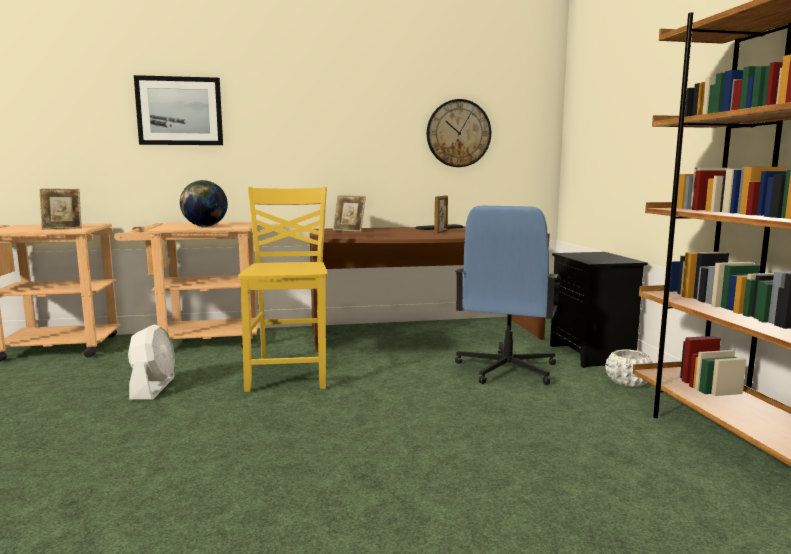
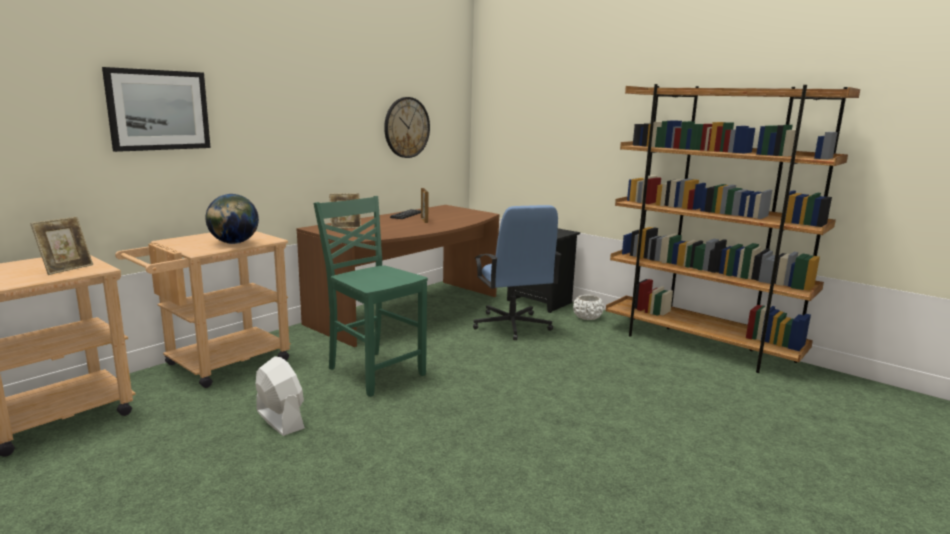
camera: 40 degrees left, 5 degrees up
yellow chair [238,187,328,392] -> green chair [314,196,428,397]

